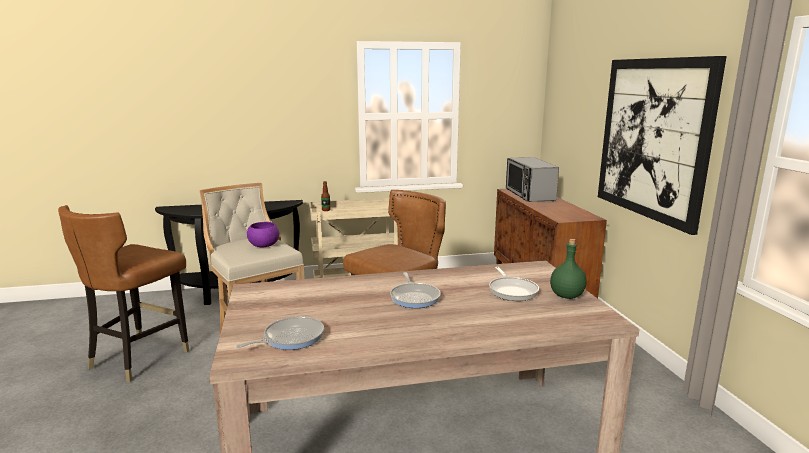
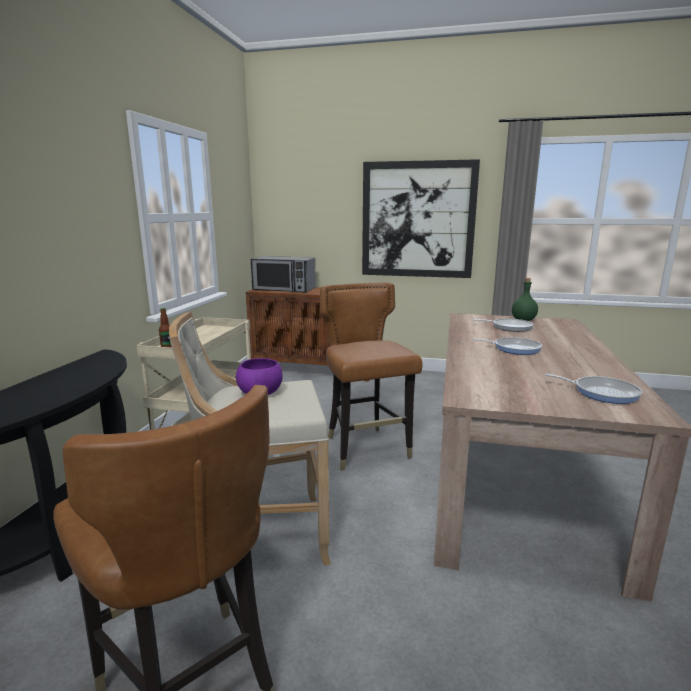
camera: 65 degrees left, 0 degrees up
frying pan [236,316,324,350] -> frying pan turned 135 degrees clockwise [545,374,642,404]

